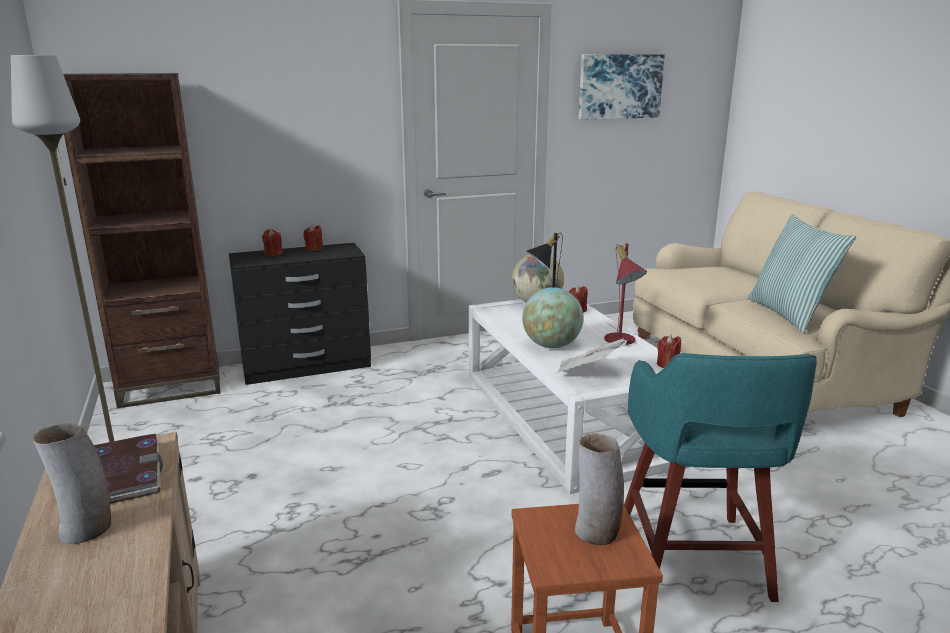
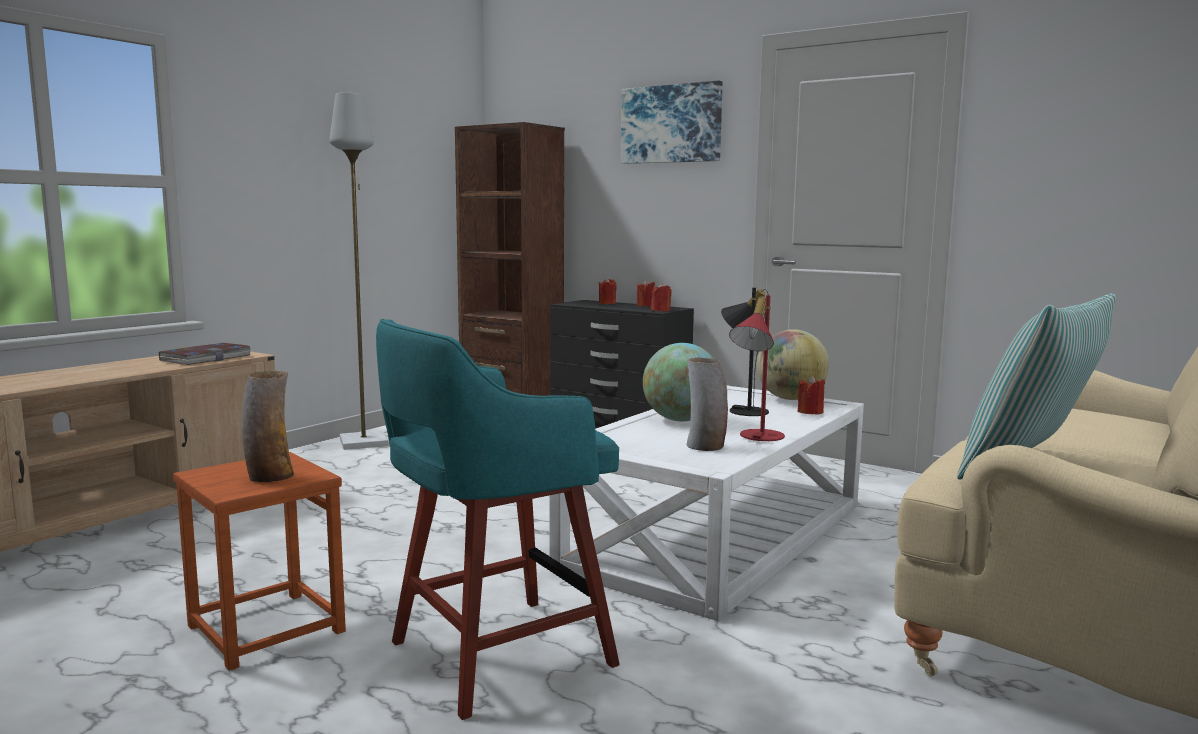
camera: 55 degrees right, 10 degrees down
vase [33,423,111,544] -> vase moved to [687,357,728,451]
newspaper [557,338,627,373] -> none
picture [578,54,665,120] -> picture moved to [621,80,723,164]
red candle [657,335,681,368] -> red candle moved to [651,283,672,311]

